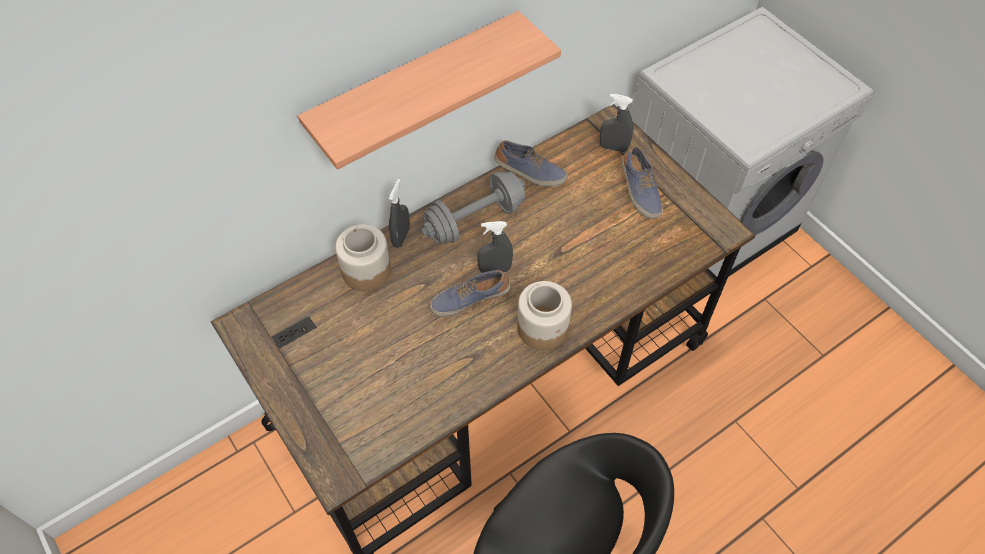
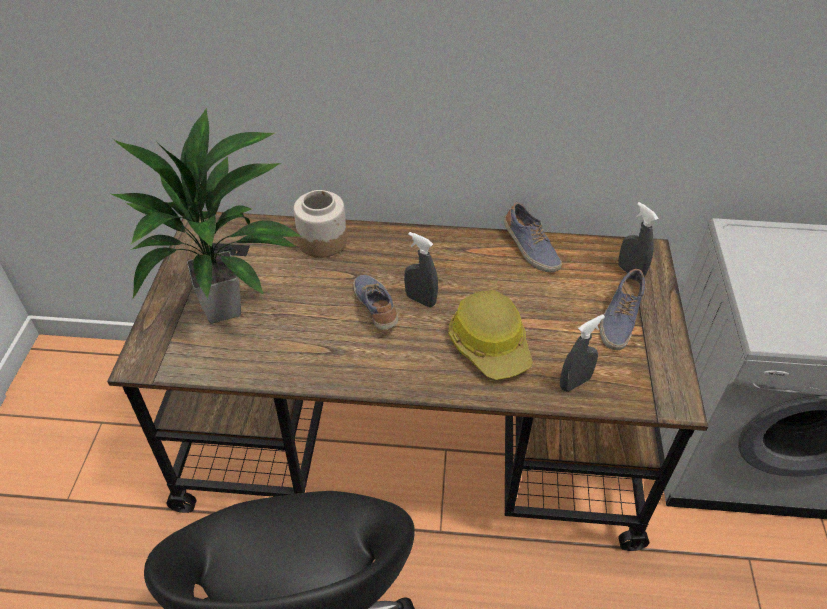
camera: 40 degrees right, 10 degrees down
shelf [298,11,561,169] -> none
grey spray bottle [388,179,410,248] -> grey spray bottle moved to [560,315,605,392]
grey dumbbell [421,172,526,244] -> none
shoe [430,270,511,317] -> shoe turned 45 degrees clockwise [353,275,398,330]
jar [517,281,572,350] -> none
none -> potted plant [111,108,303,324]
none -> hard hat [448,290,533,380]

